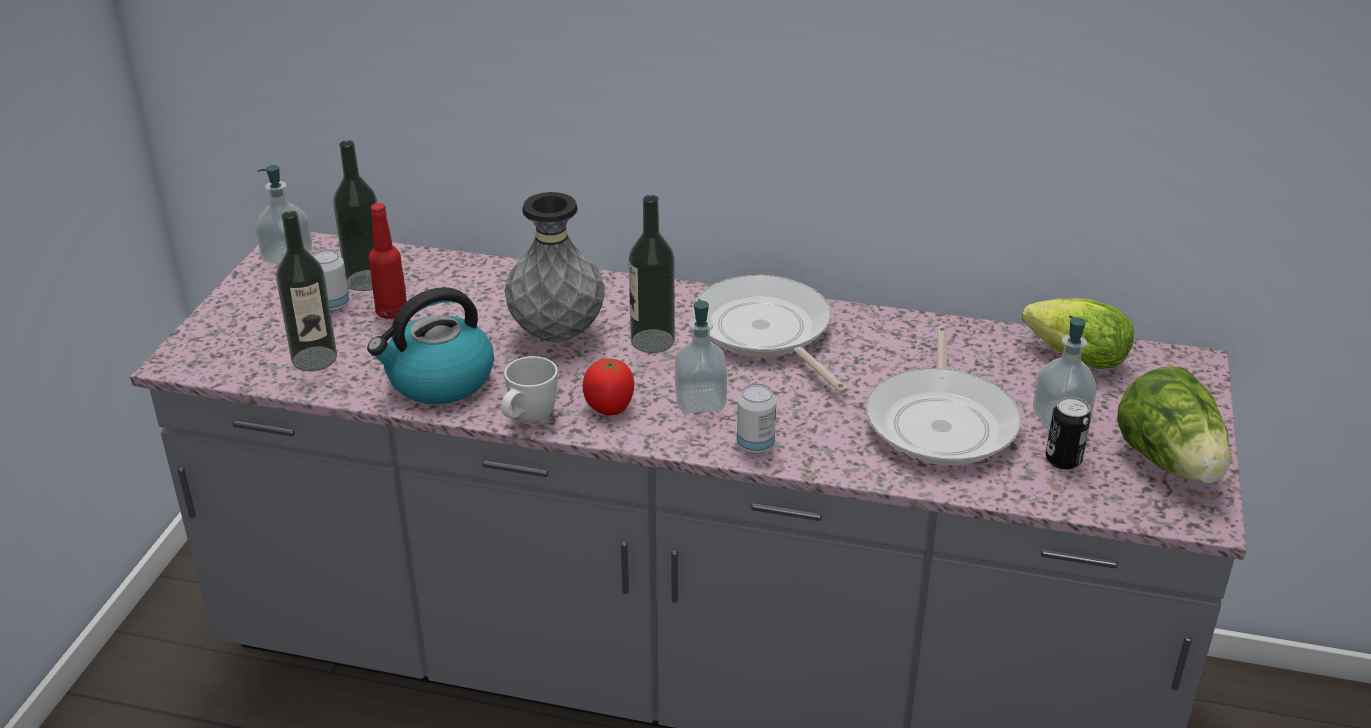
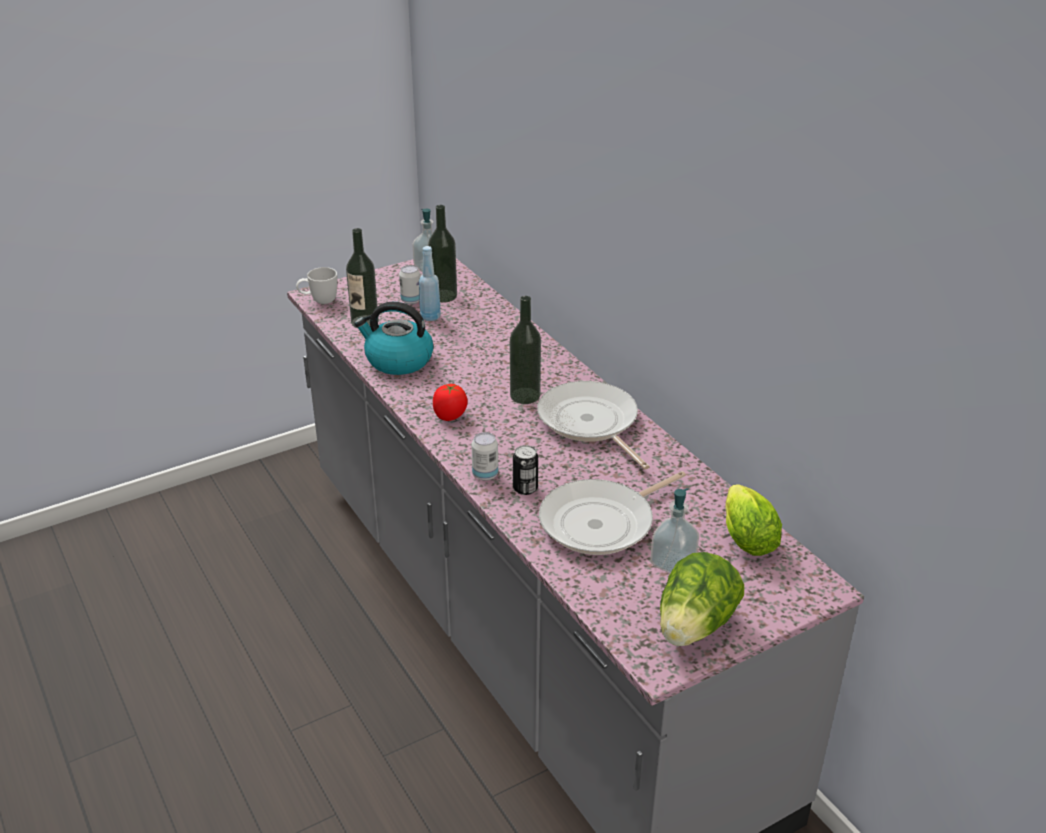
camera: 45 degrees right, 0 degrees up
red bottle [369,203,407,319] -> blue bottle [419,246,441,321]
white mug [501,356,558,422] -> white mug moved to [296,267,337,304]
grey vase [505,192,605,342] -> none
soap dispenser [675,299,727,413] -> none
frying pan [692,275,848,394] -> frying pan turned 45 degrees counterclockwise [537,381,650,470]
can [1046,397,1091,469] -> can moved to [513,445,538,495]

